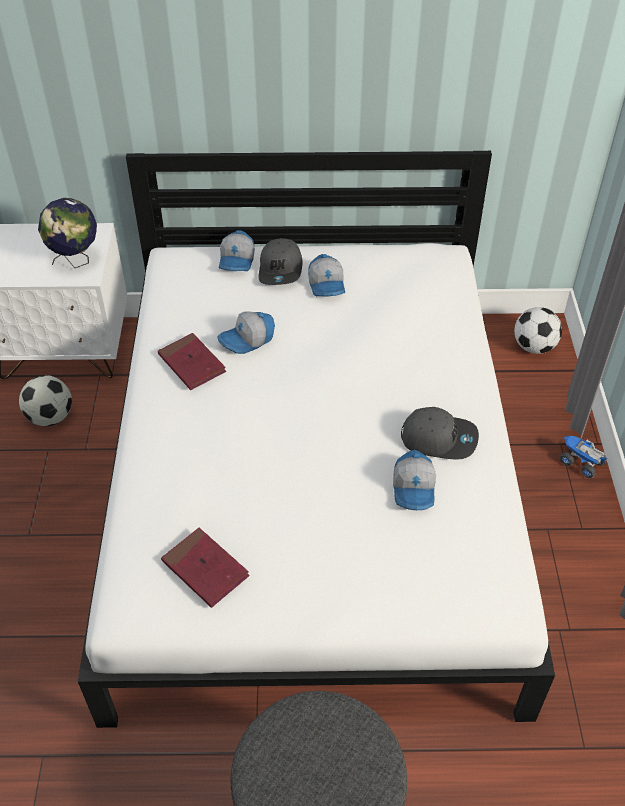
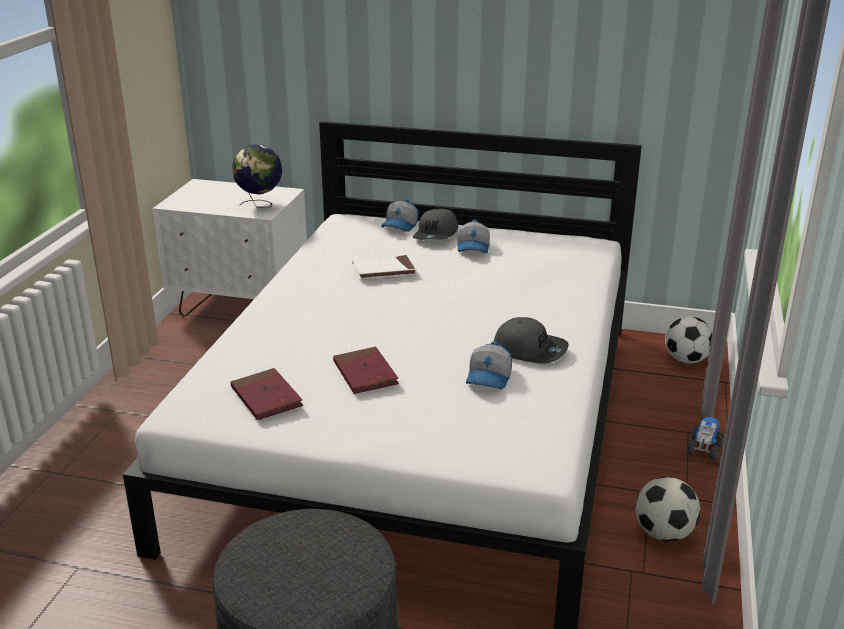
camera: 15 degrees right, 20 degrees down
football [19,375,72,426] -> football moved to [635,477,700,542]
red book [158,333,226,390] -> red book moved to [333,347,399,394]
cap [218,311,275,354] -> white book [352,255,417,279]
toy truck [560,436,608,478] -> toy truck turned 60 degrees clockwise [686,417,724,461]

